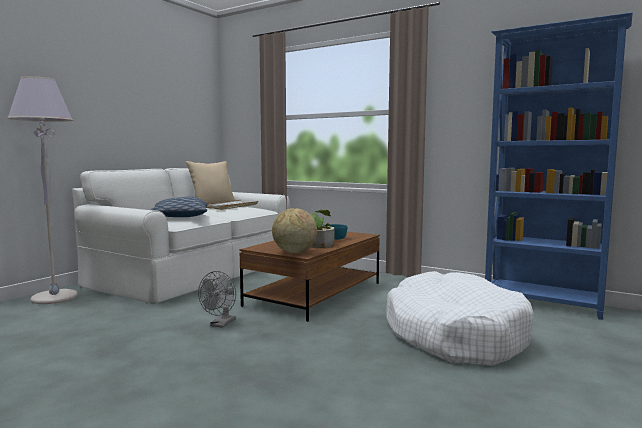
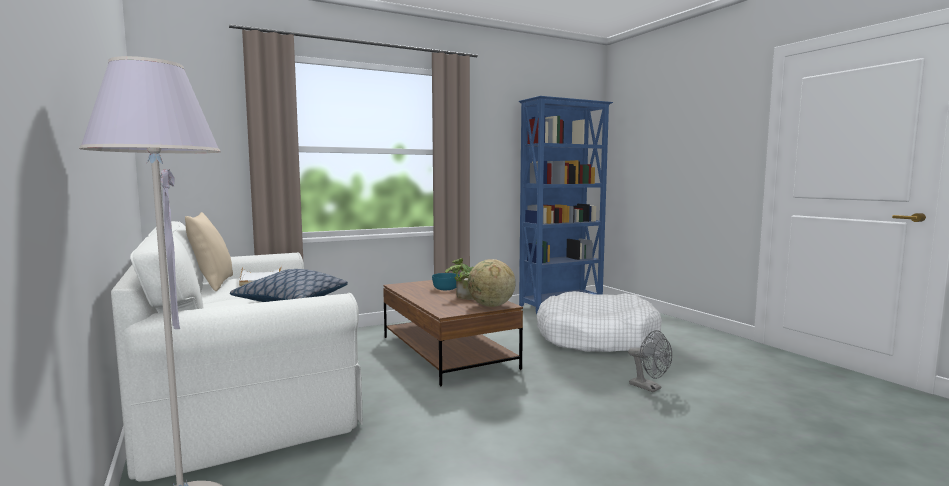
camera: 60 degrees left, 0 degrees up
grey fan [198,271,236,328] -> grey fan moved to [628,330,672,392]

